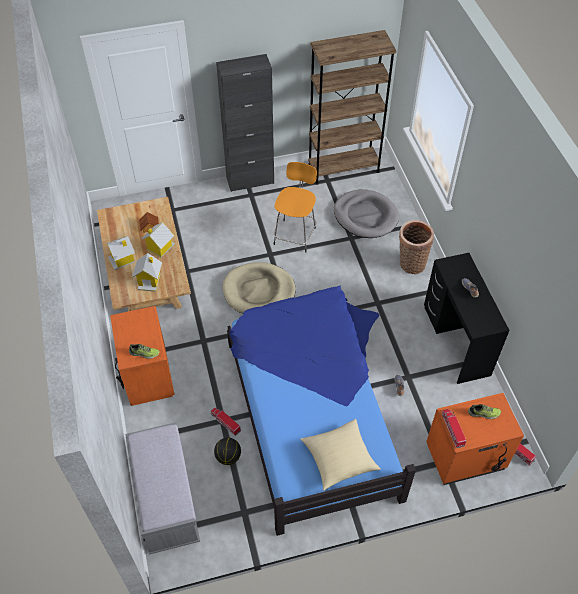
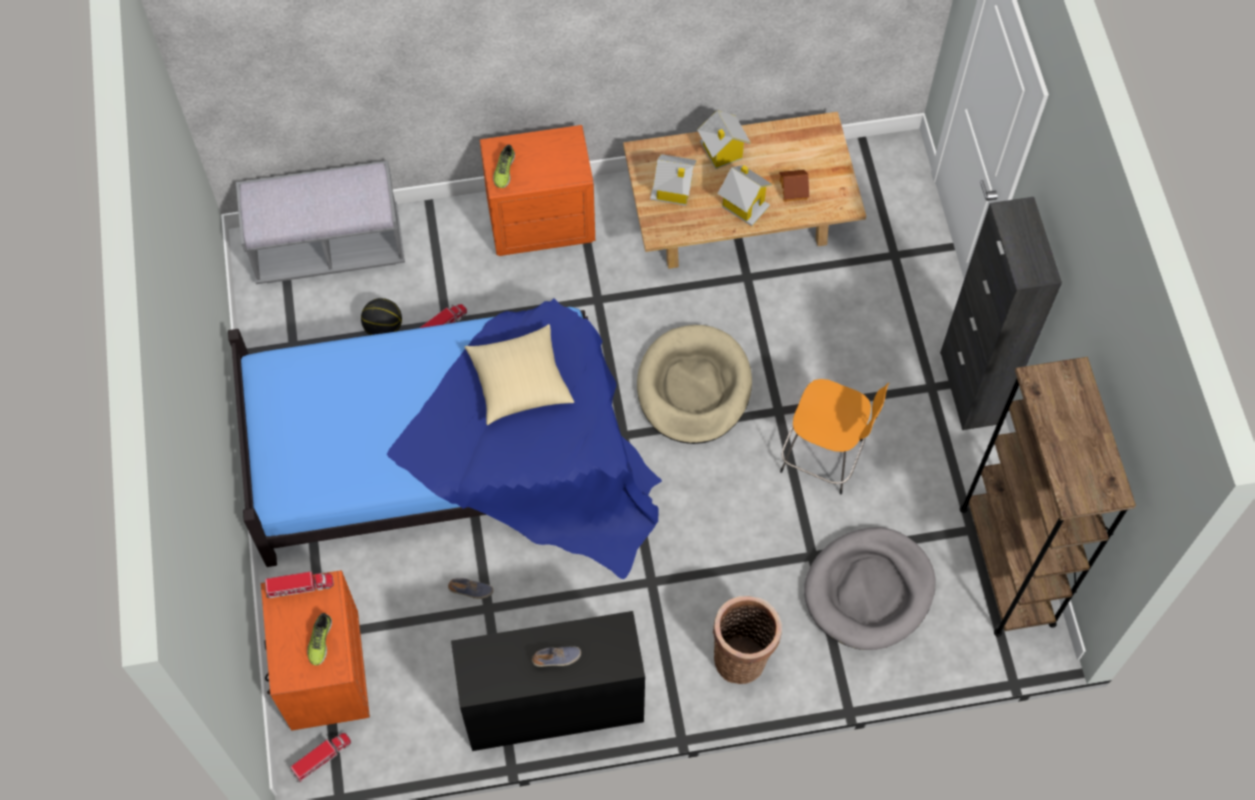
camera: 95 degrees right, 10 degrees up
beige pillow [300,419,381,491] -> beige pillow moved to [465,324,574,425]

